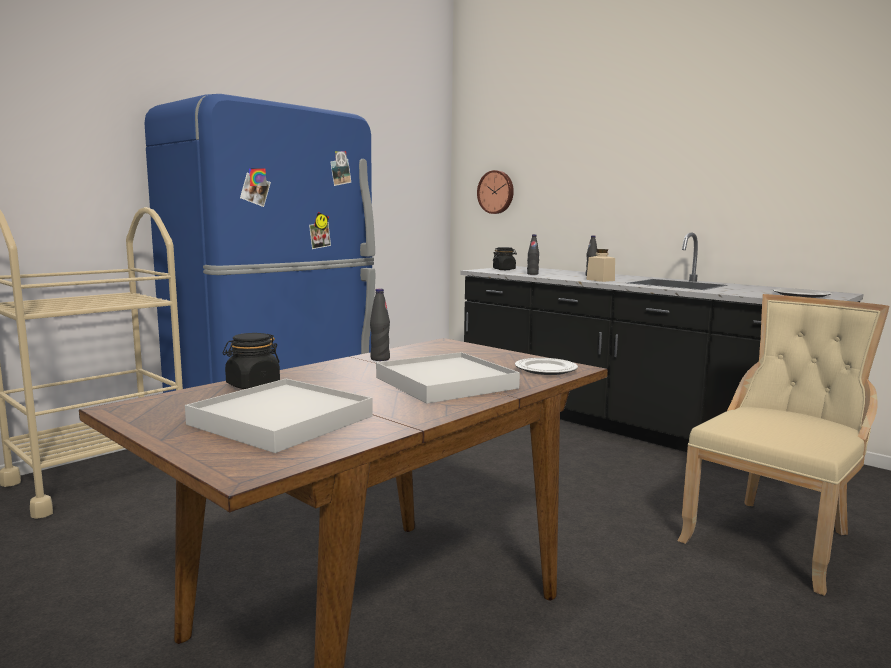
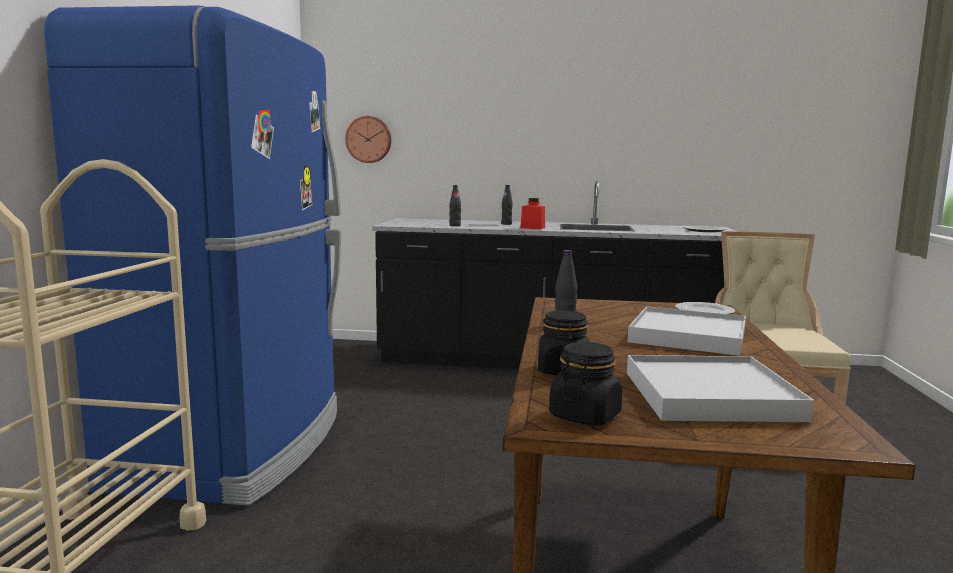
camera: 35 degrees left, 0 degrees up
black jar [493,247,517,270] -> black jar moved to [549,342,622,426]
beige jar [586,249,615,282] -> red jar [520,198,545,229]

